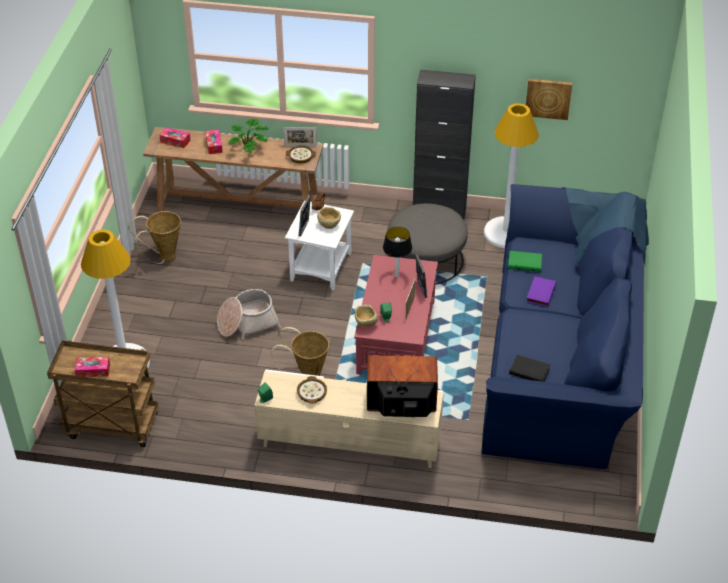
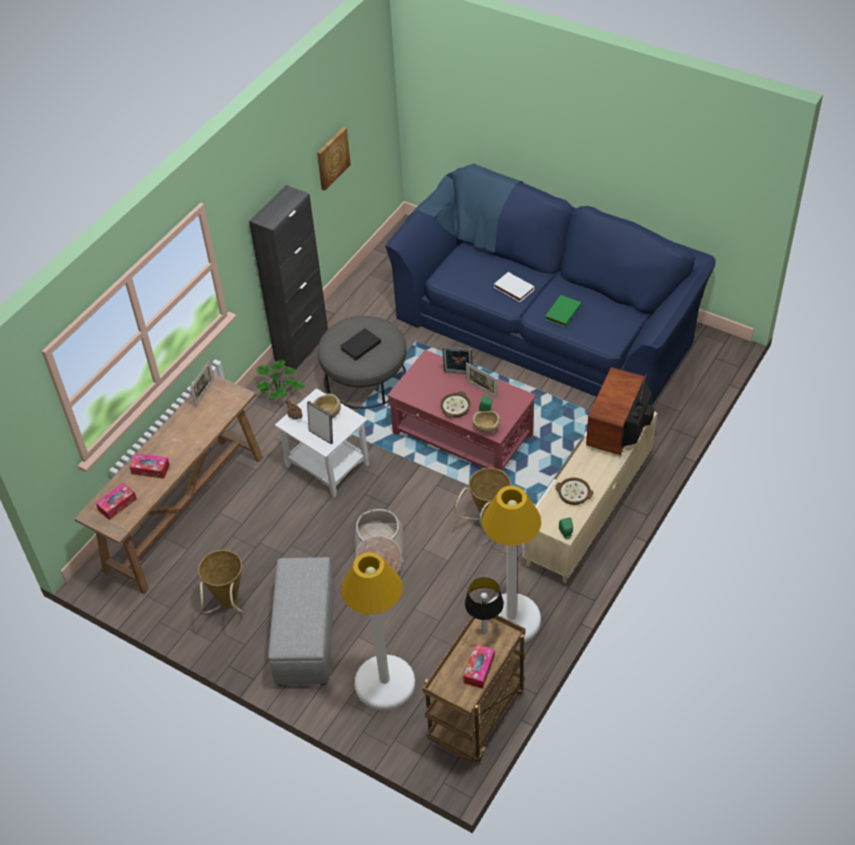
camera: 65 degrees left, 5 degrees up
potted plant [229,119,268,153] -> potted plant moved to [256,360,304,400]
bowl [286,145,316,163] -> bowl moved to [440,391,471,418]
table lamp [383,227,412,277] -> table lamp moved to [465,577,504,634]
white floor lamp [484,103,539,248] -> white floor lamp moved to [482,486,541,644]
green book [508,251,542,272] -> green book moved to [545,295,581,327]
black book [509,355,551,382] -> black book moved to [340,328,381,361]
purple book [526,276,556,307] -> white book [494,272,535,302]
none -> grey ottoman [268,557,335,686]

